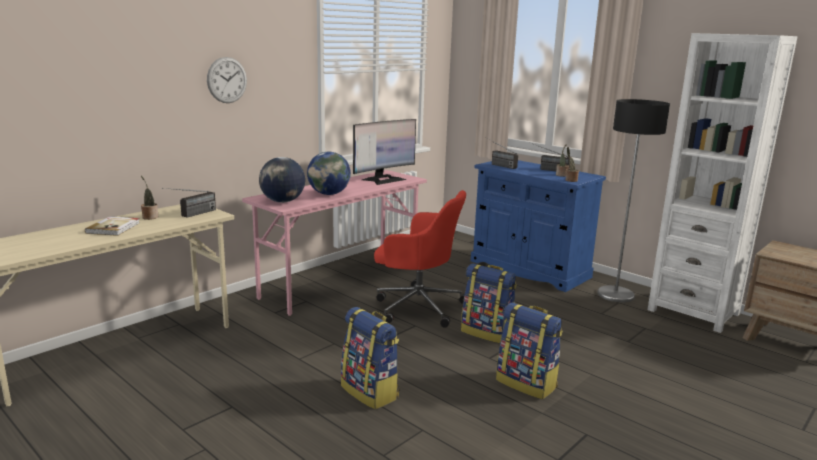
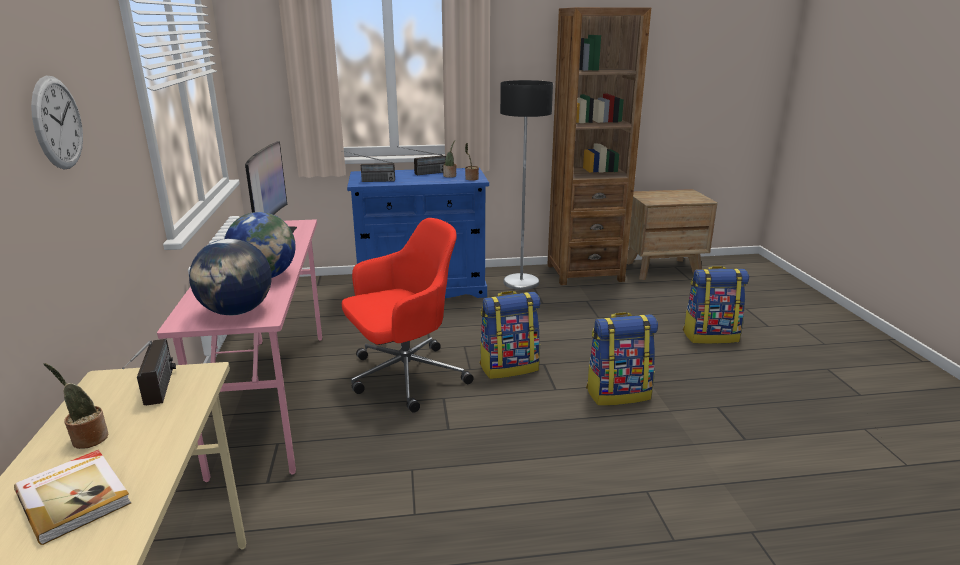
camera: 50 degrees left, 5 degrees up
backpack [341,307,399,409] -> backpack moved to [683,266,749,344]
white bookcase [648,33,797,333] -> brown bookcase [547,7,651,285]

